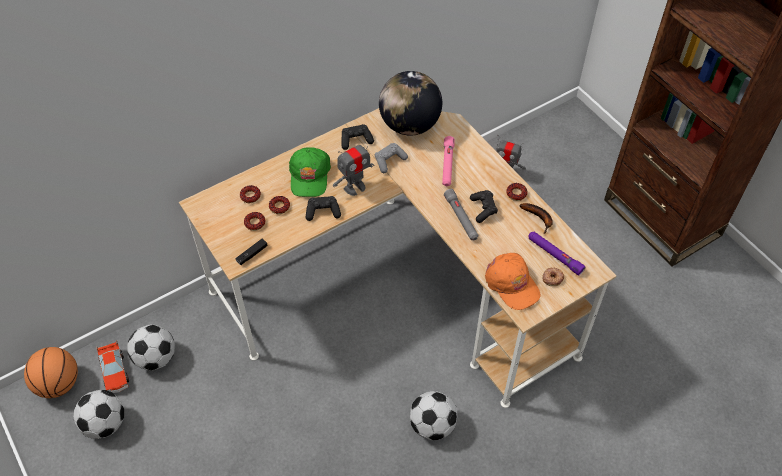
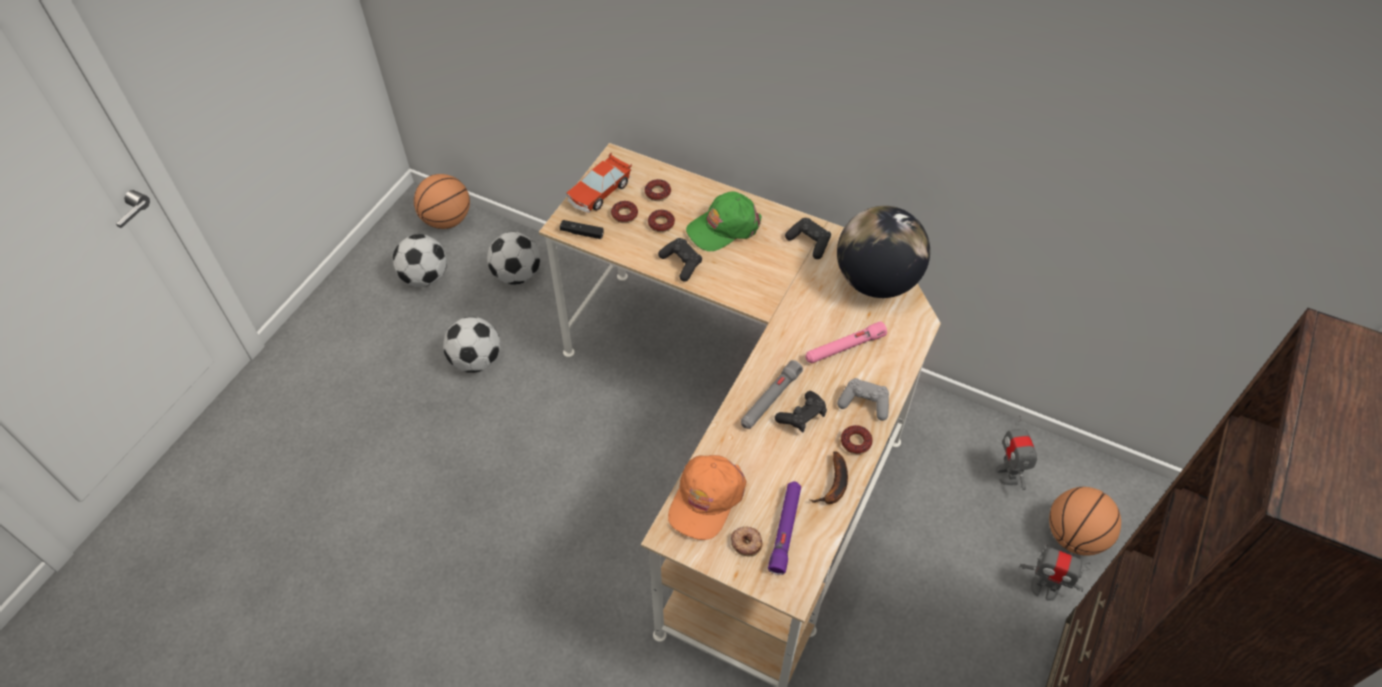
camera: 60 degrees right, 0 degrees up
toy car [96,341,129,393] -> toy car moved to [567,152,632,213]
toy robot [333,138,374,196] -> toy robot moved to [1020,544,1090,601]
grey game controller [375,143,408,173] -> grey game controller moved to [837,378,889,421]
football [410,391,457,440] -> football moved to [443,317,500,373]
none -> basketball [1049,487,1121,556]

